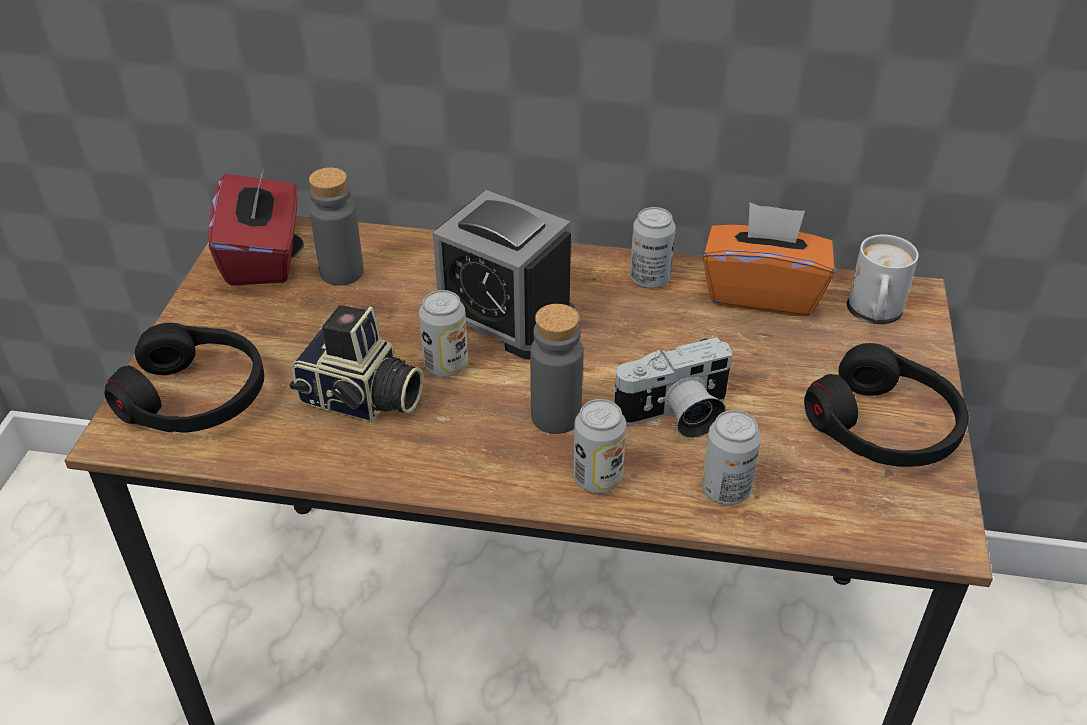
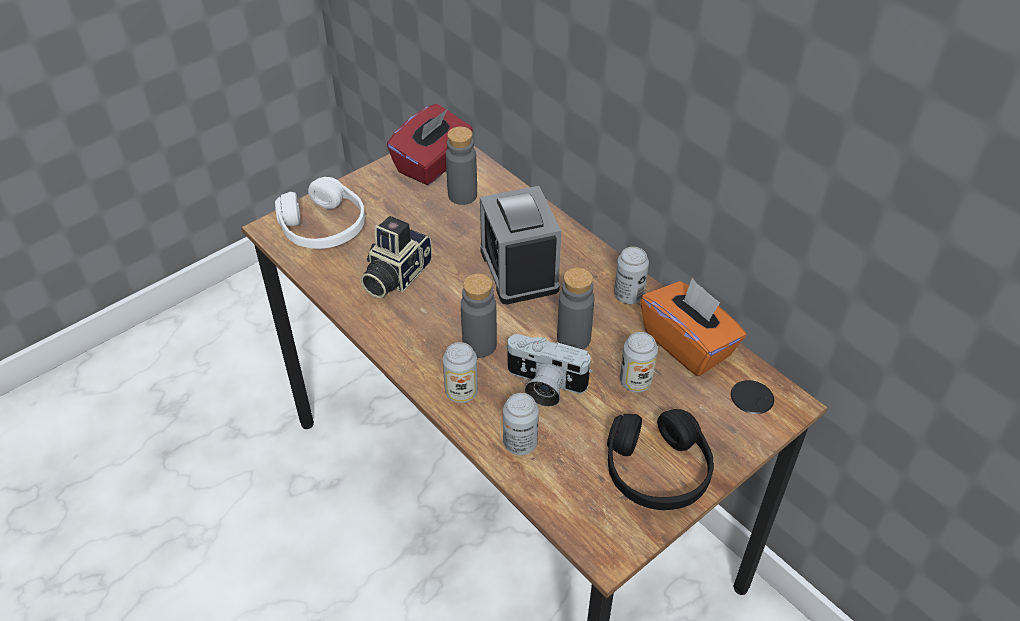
camera: 40 degrees right, 5 degrees up
black headphones [104,323,264,433] -> white headphones [275,177,365,249]
camera [289,305,424,422] -> camera turned 60 degrees clockwise [360,216,432,298]
can [419,290,468,377] -> can moved to [620,332,658,392]
white mug [849,234,919,321] -> none
none -> grey bottle [557,267,595,349]

